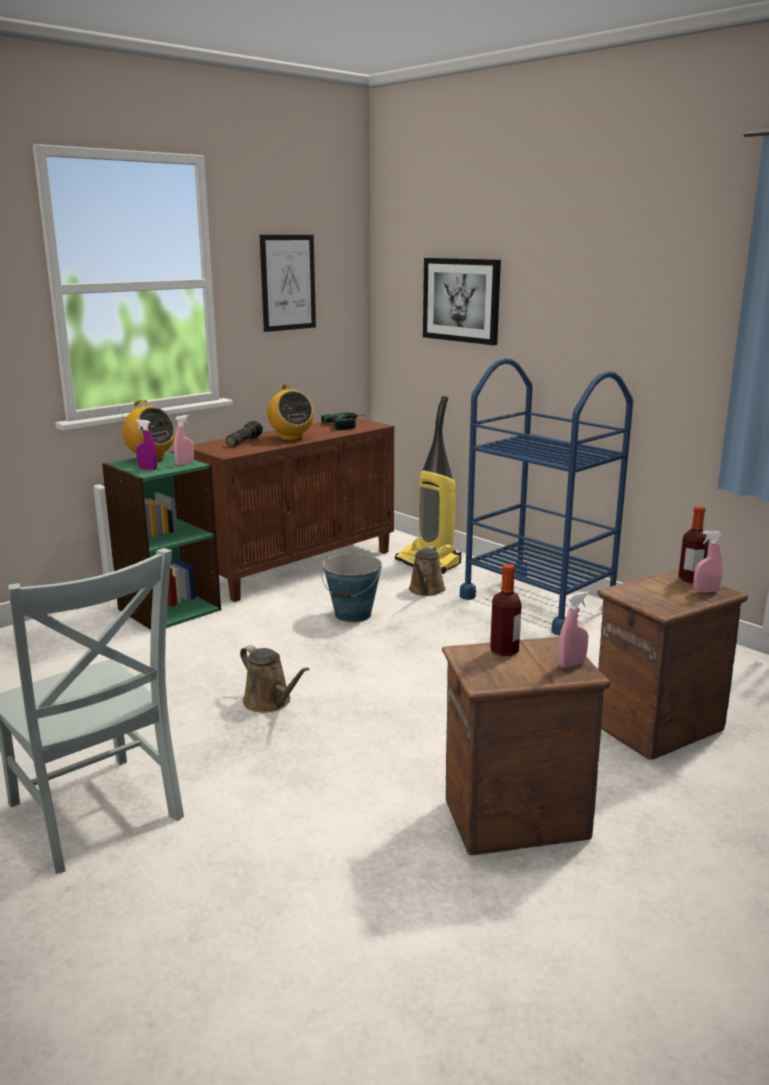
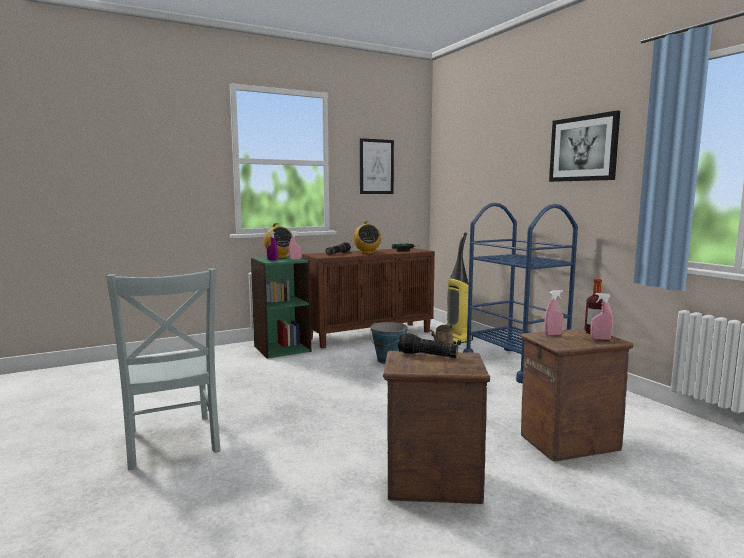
camera: 15 degrees right, 10 degrees down
brown watering can [240,645,309,713] -> none
picture [423,258,501,345] -> picture moved to [549,110,620,182]
bottle [490,564,522,656] -> flashlight [398,333,458,358]
pink spray bottle [558,592,589,668] -> pink spray bottle moved to [544,290,564,335]

